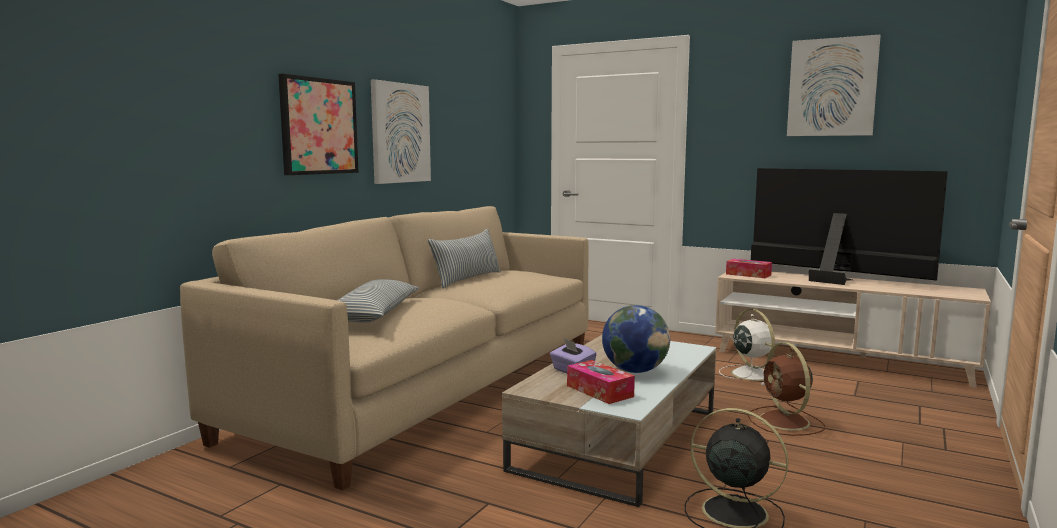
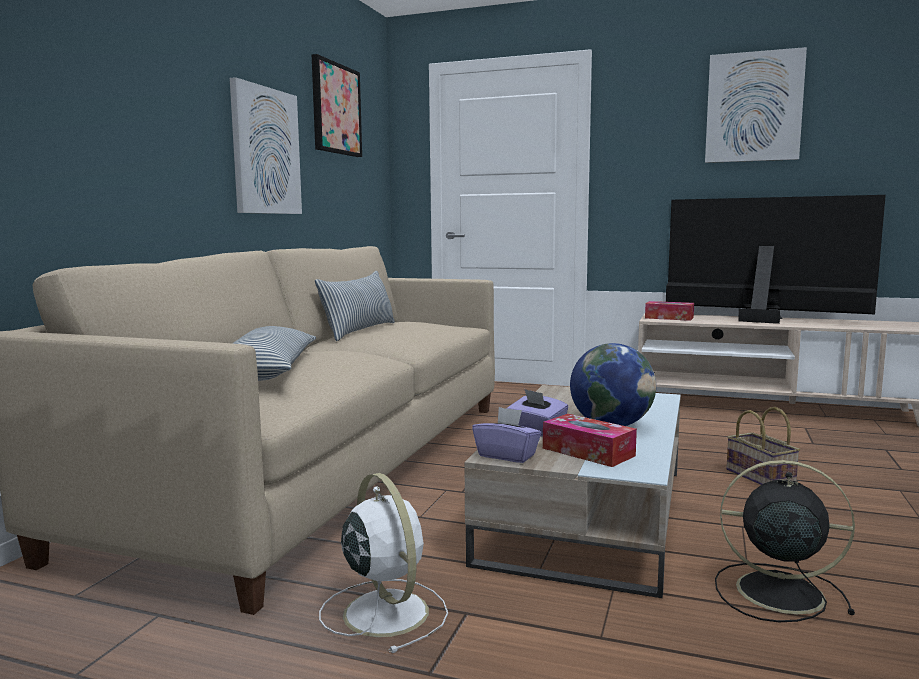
camera: 10 degrees left, 0 degrees up
picture [278,74,359,175] -> picture moved to [312,54,362,157]
white fan [719,309,775,385] -> white fan moved to [319,473,448,653]
brown fan [748,342,825,436] -> basket [726,407,800,485]
none -> purple tissue box [472,407,542,463]

